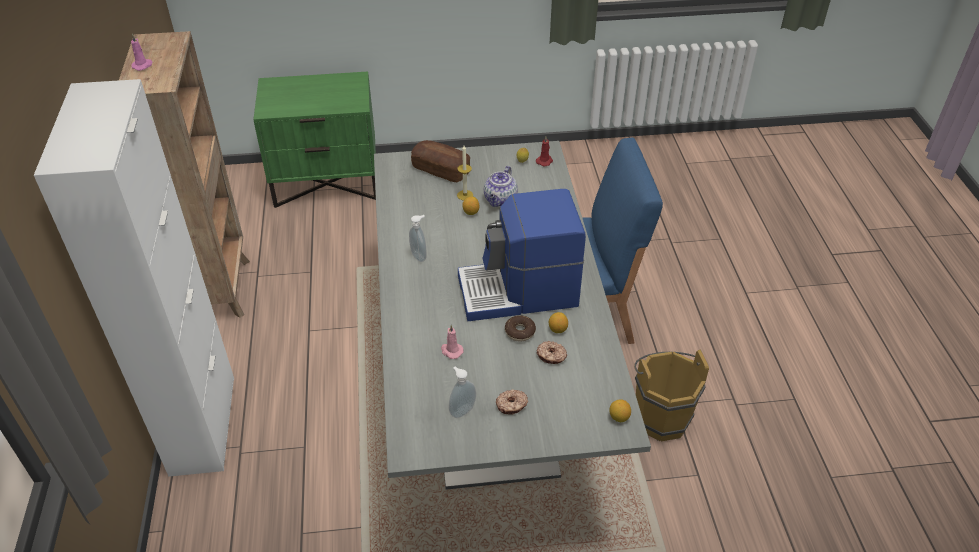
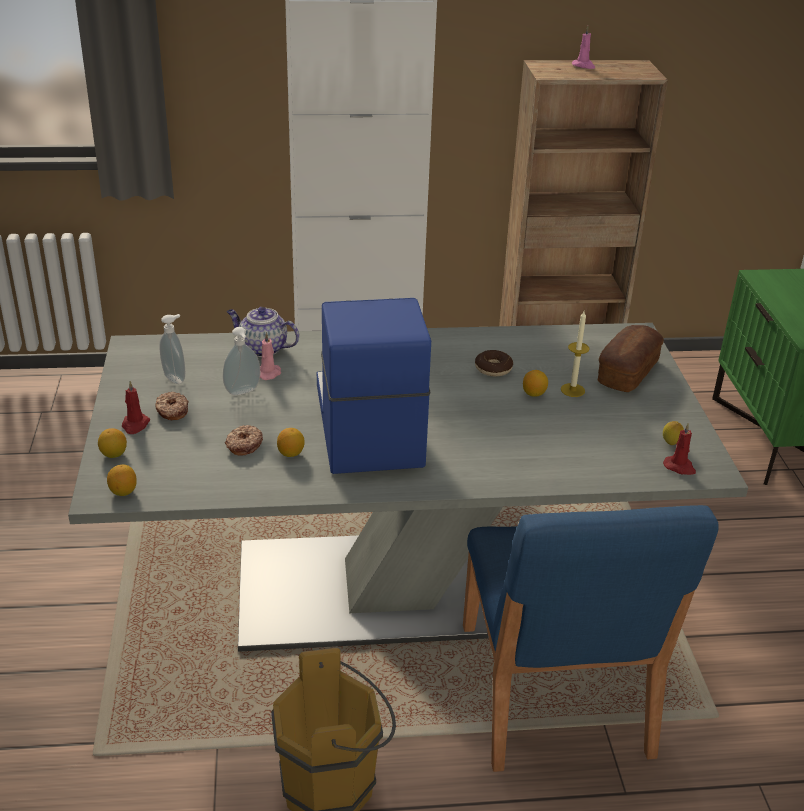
camera: 90 degrees right, 10 degrees down
soap dispenser [409,215,427,262] -> soap dispenser moved to [223,327,260,395]
teapot [484,166,518,207] -> teapot moved to [227,307,299,357]
donut [505,315,536,341] -> donut moved to [475,350,513,376]
none -> lemon [98,428,127,458]
none -> red candle [122,381,150,434]

